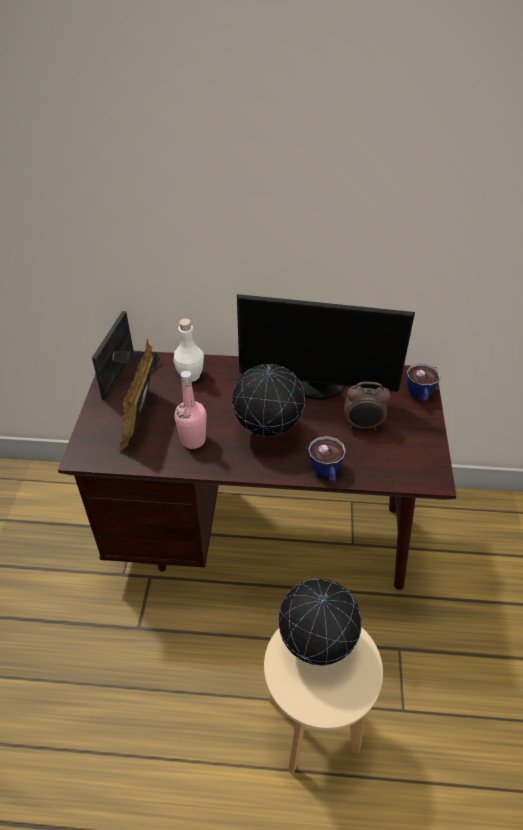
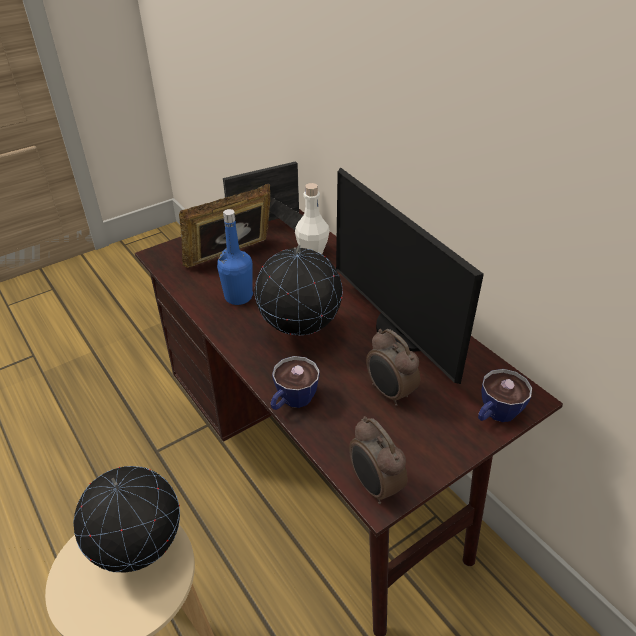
camera: 50 degrees right, 5 degrees down
pink bottle [174,371,206,449] -> blue bottle [217,209,253,305]
none -> alarm clock [349,416,407,504]

